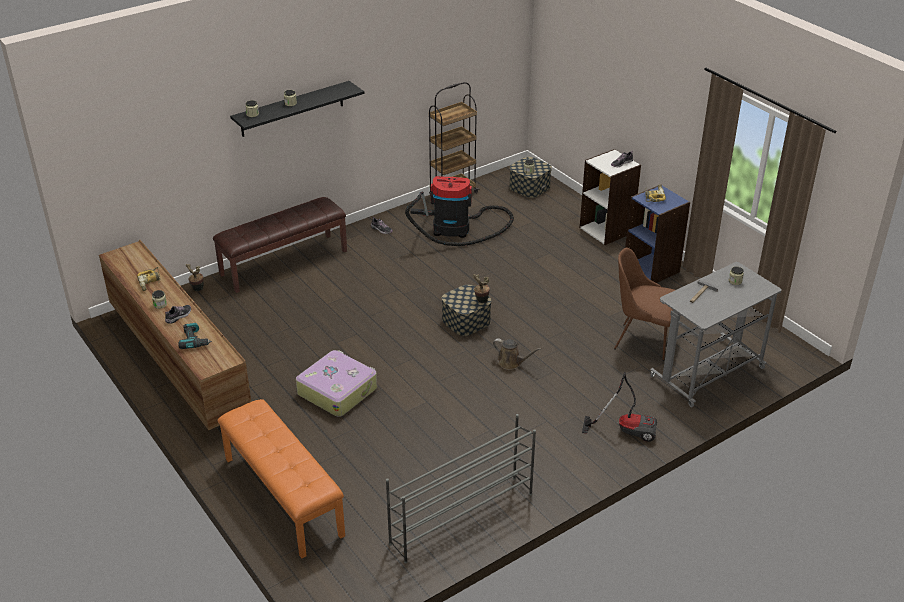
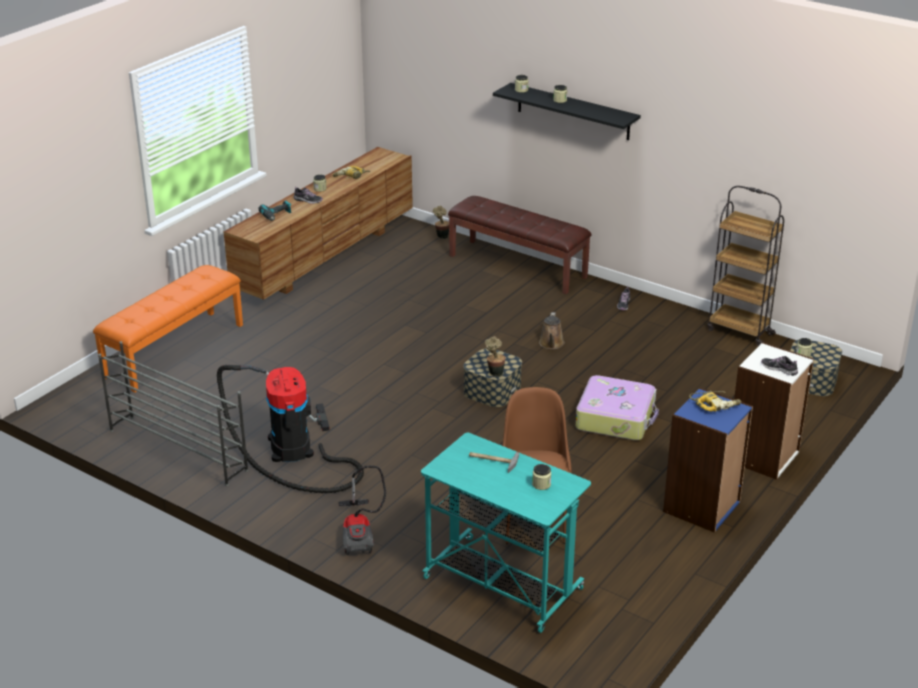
camera: 70 degrees right, 5 degrees down
suitcase [296,350,377,417] -> suitcase moved to [576,375,659,440]
vacuum cleaner [405,176,514,246] -> vacuum cleaner moved to [217,365,364,493]
brown watering can [493,338,541,370] -> brown watering can moved to [539,312,564,349]
grey desk [650,262,782,407] -> turquoise desk [421,433,591,633]

